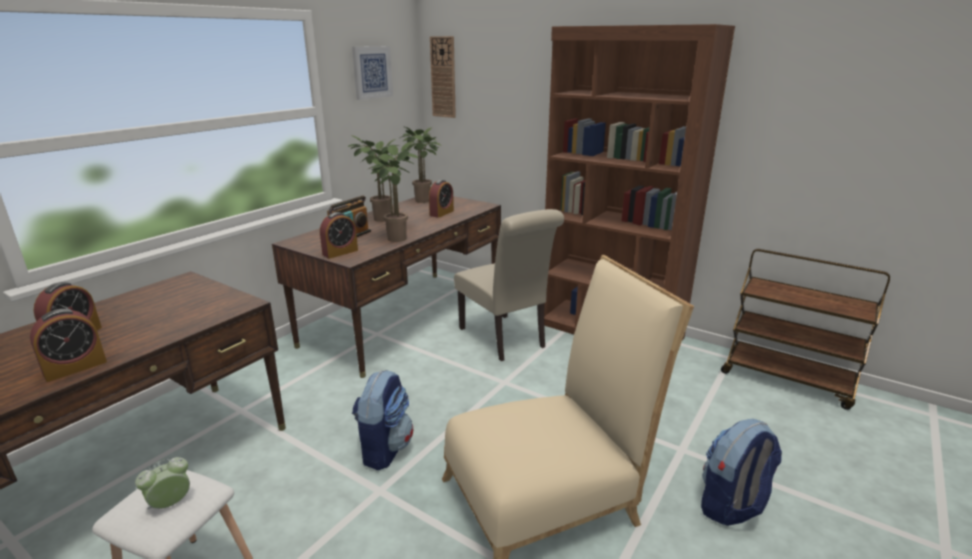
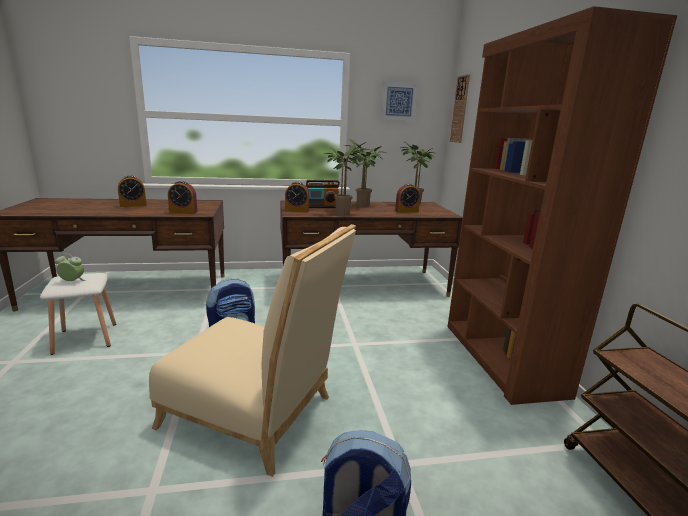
camera: 45 degrees right, 5 degrees down
alarm clock [30,309,107,382] -> alarm clock moved to [168,181,197,214]
beige chair [454,209,564,361] -> none

